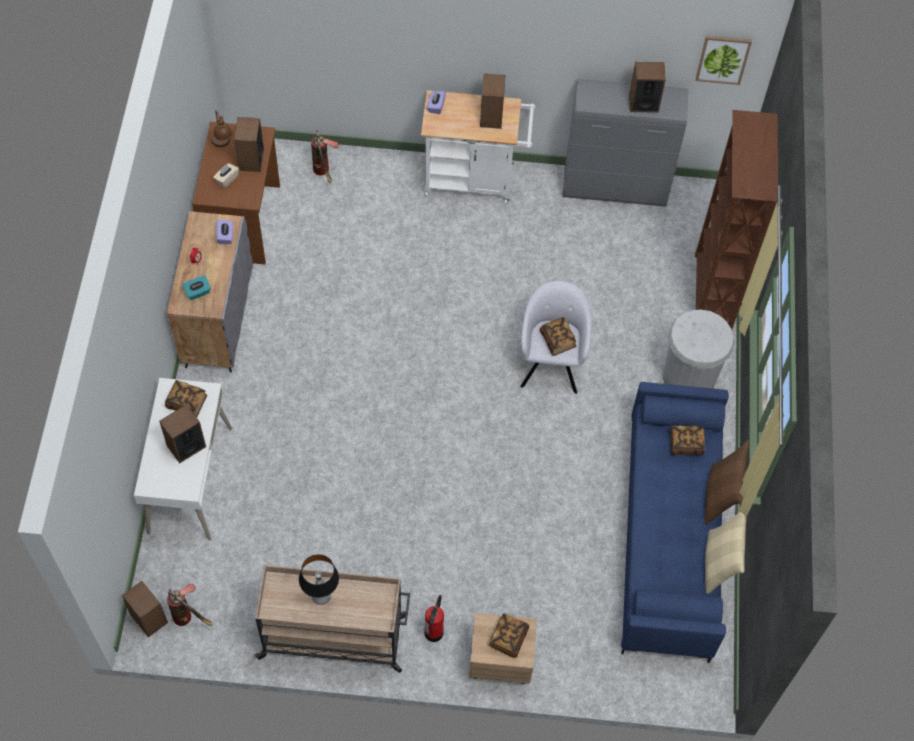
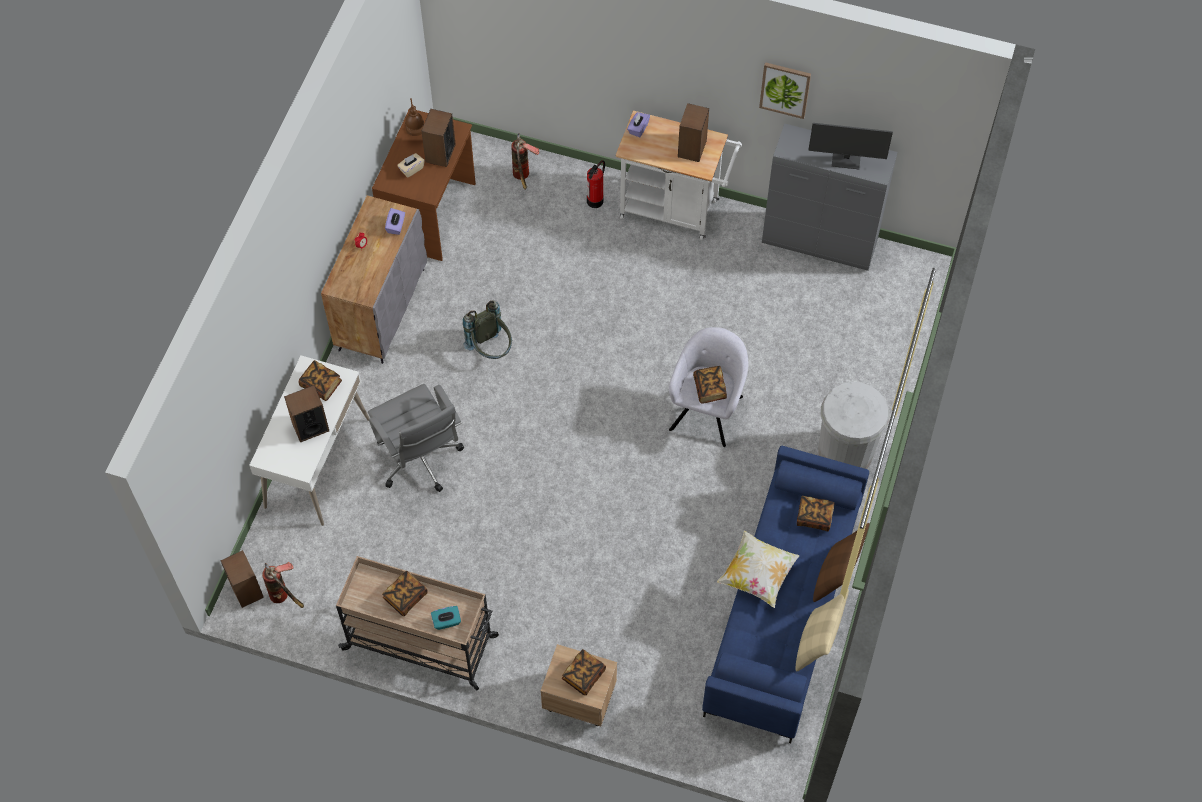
camera: 15 degrees right, 0 degrees up
turquoise tissue box [182,276,211,300] -> turquoise tissue box moved to [431,606,461,630]
table lamp [299,554,339,605] -> book [382,571,428,616]
fire extinguisher [424,595,444,642] -> fire extinguisher moved to [587,160,605,208]
speaker [629,62,666,113] -> monitor [808,123,893,169]
brown bookcase [695,110,778,329] -> none
picture [696,35,752,85] -> picture moved to [759,62,811,119]
none -> grey office chair [368,384,464,492]
none -> grey backpack [463,301,512,359]
none -> pillow [717,530,800,608]

